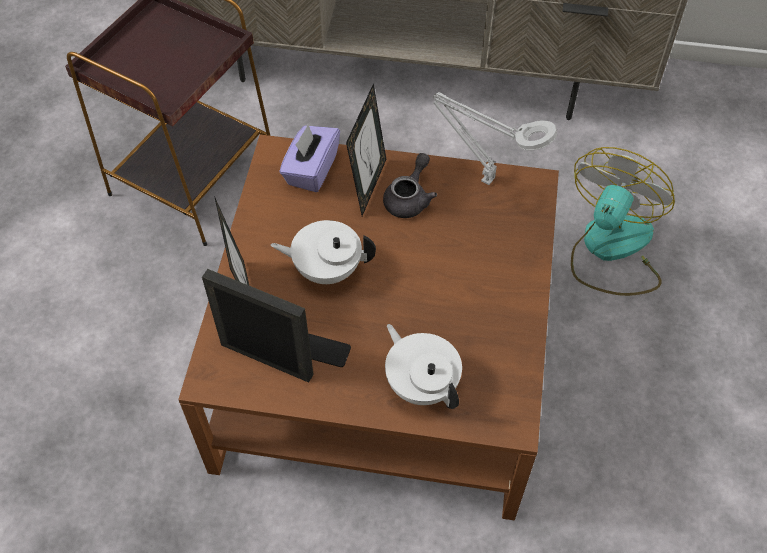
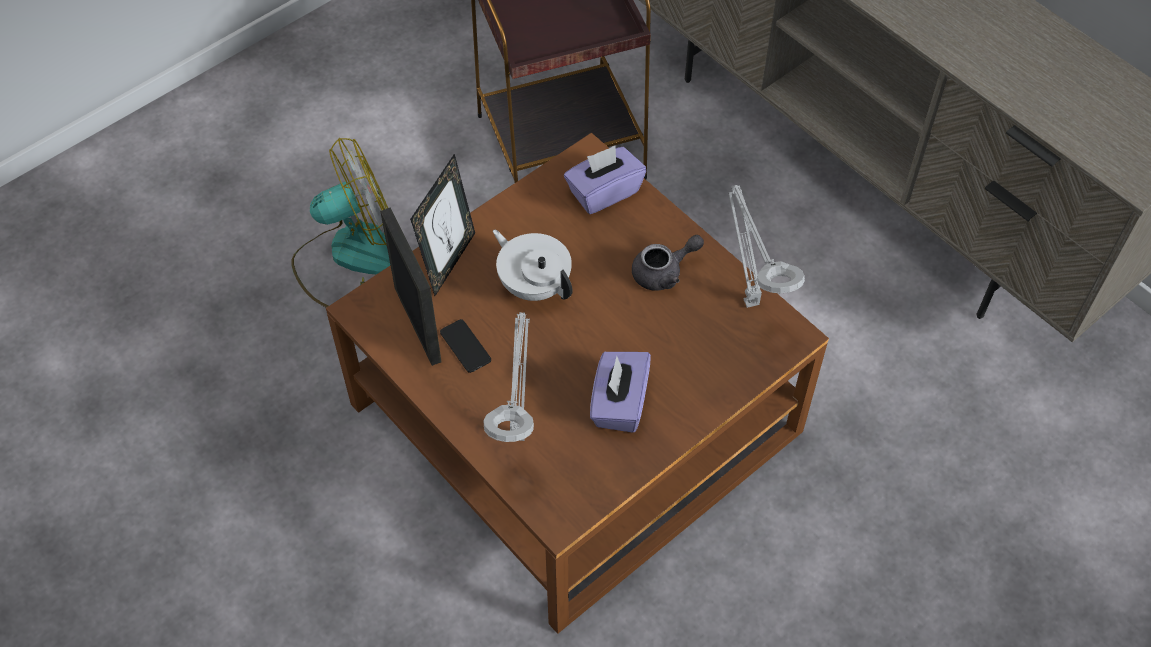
camera: 40 degrees right, 0 degrees up
picture frame [346,83,386,216] -> none
white teapot [385,324,462,409] -> grey table lamp [484,312,534,442]
fan [571,147,675,296] -> fan moved to [291,138,390,308]
none -> purple tissue box [590,352,651,433]

